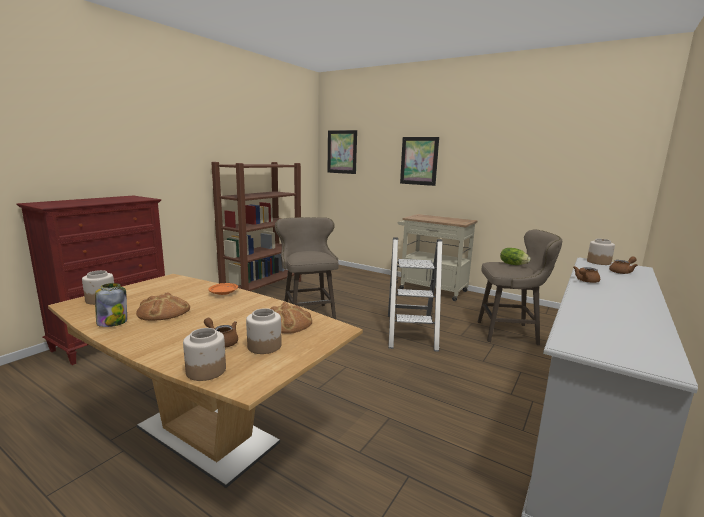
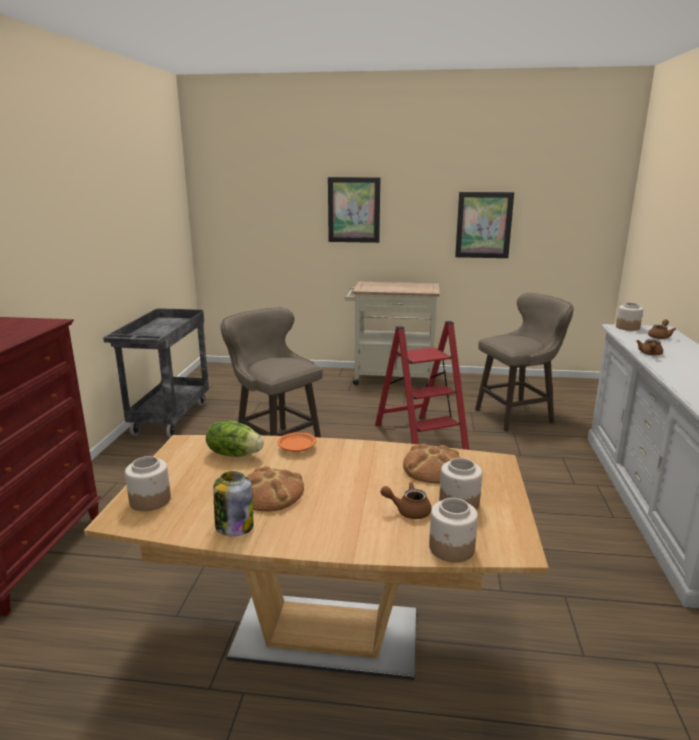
camera: 25 degrees left, 5 degrees up
brown bookcase [211,162,301,291] -> grey cart [103,308,209,438]
picture [328,130,357,174] -> picture moved to [455,192,514,258]
grey step ladder [388,237,443,352] -> red step ladder [375,321,469,450]
lettuce [500,248,530,265] -> lettuce moved to [206,420,263,457]

